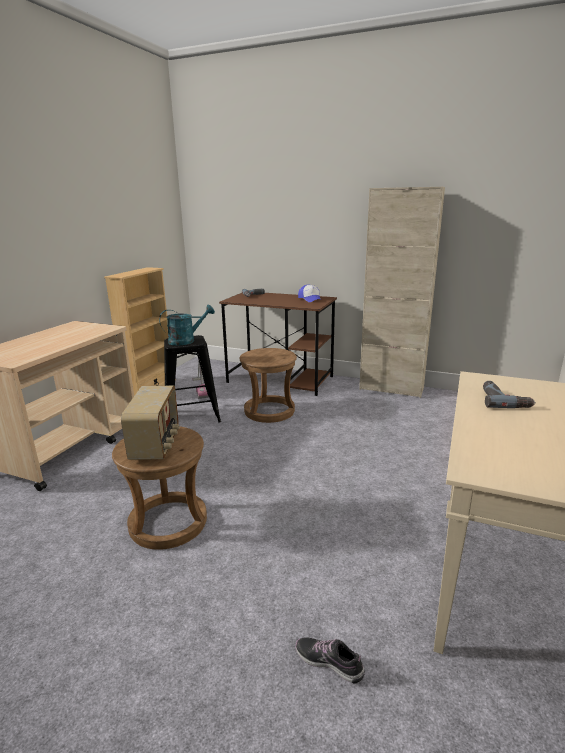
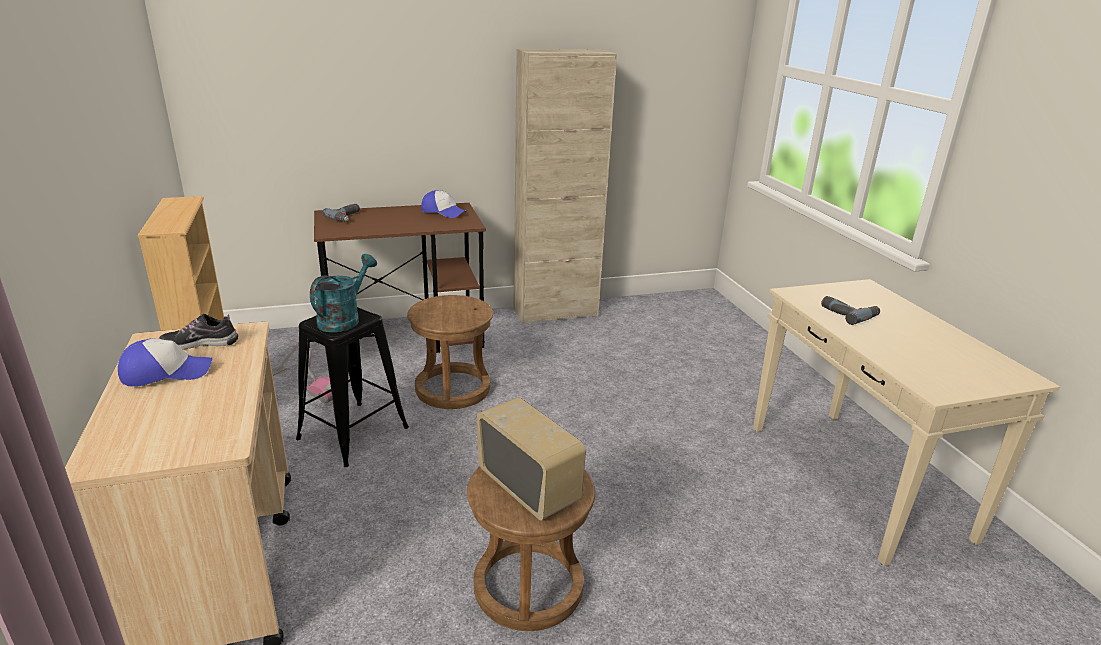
camera: 40 degrees left, 5 degrees up
shoe [296,637,365,684] -> shoe moved to [159,314,238,350]
none -> cap [118,338,212,387]

